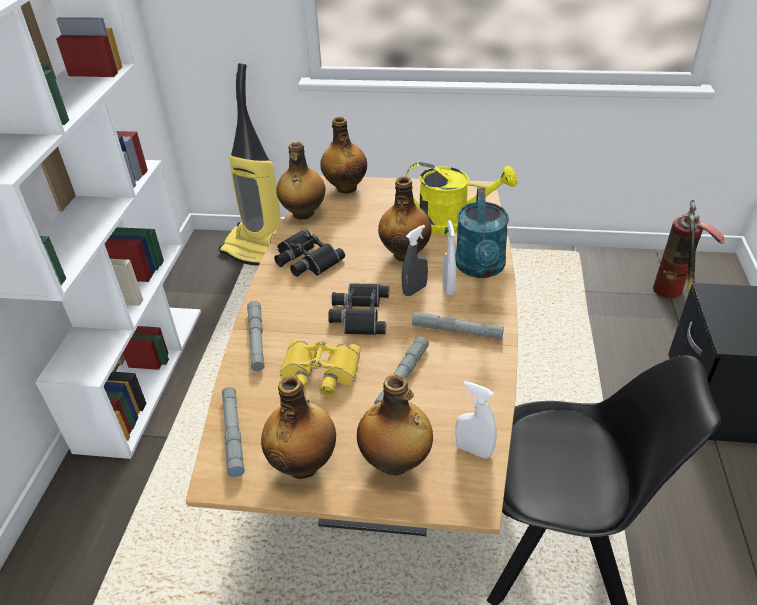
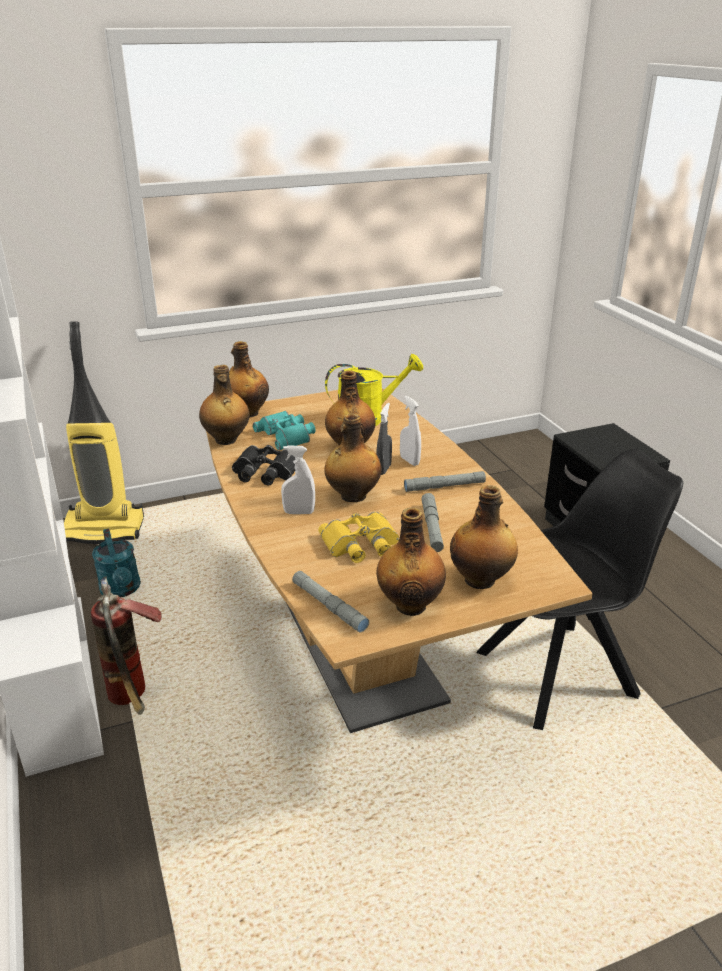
camera: 30 degrees left, 10 degrees down
grey flashlight [247,301,264,371] -> none
black binoculars [328,283,389,335] -> bottle [325,414,382,502]
turquoise watering can [455,187,509,278] -> turquoise watering can moved to [92,529,141,597]
white spray bottle [456,381,497,459] -> white spray bottle moved to [281,445,315,514]
fire extinguisher [653,200,724,299] -> fire extinguisher moved to [91,576,162,715]
none -> turquoise binoculars [253,411,316,450]

